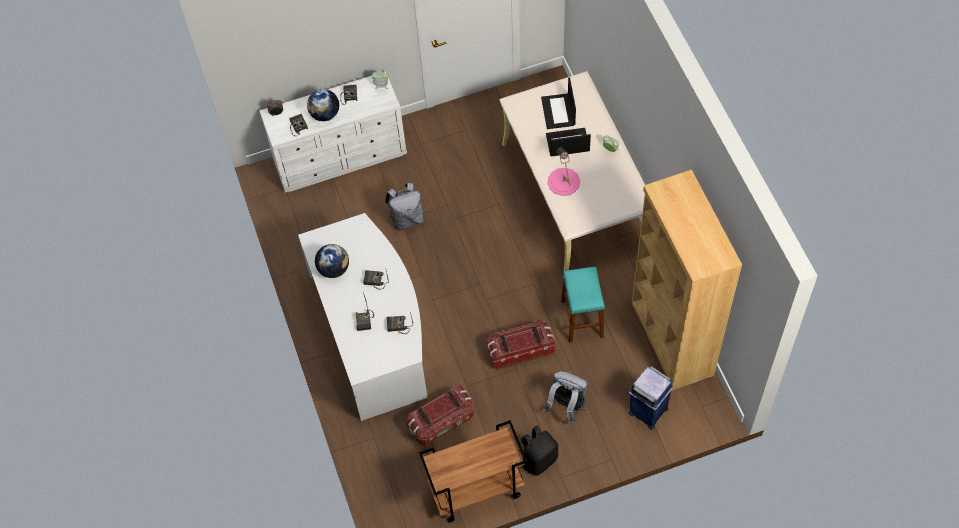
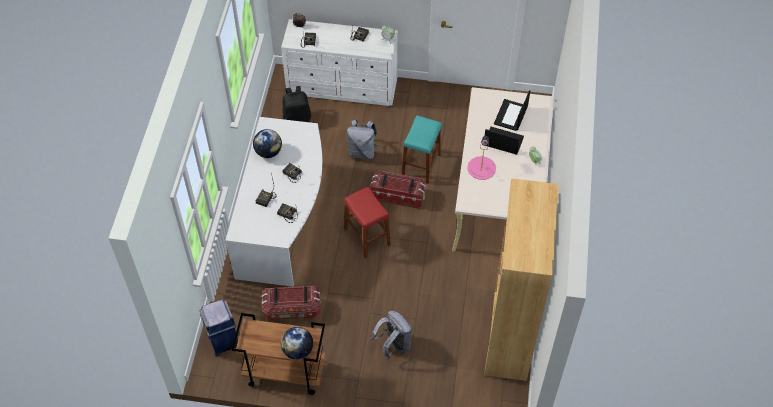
camera: 25 degrees right, 5 degrees down
globe [307,89,339,121] -> globe moved to [281,327,313,360]
storage box [487,320,555,369] -> storage box moved to [370,170,426,208]
black backpack [519,426,558,476] -> black backpack moved to [282,86,311,122]
turquoise stool [561,267,605,343] -> turquoise stool moved to [402,115,442,184]
blue trash can [629,366,674,429] -> blue trash can moved to [200,299,238,357]
none -> red stool [344,186,391,258]

